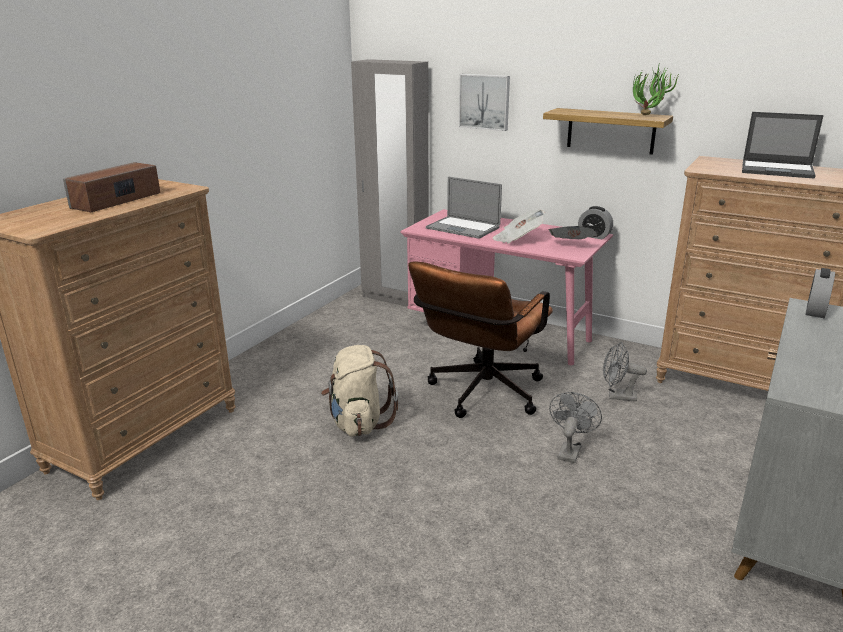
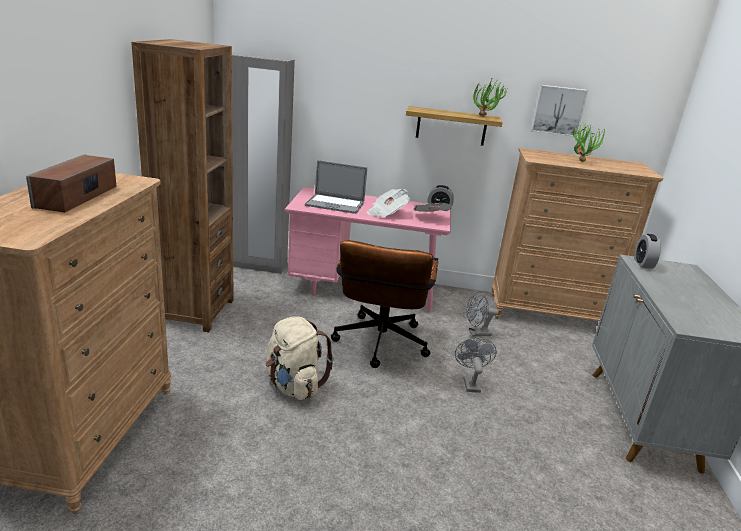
camera: 25 degrees left, 0 degrees up
picture [459,74,510,131] -> picture moved to [531,85,588,137]
laptop [742,112,824,178] -> potted plant [570,123,605,162]
none -> brown bookcase [131,39,234,332]

